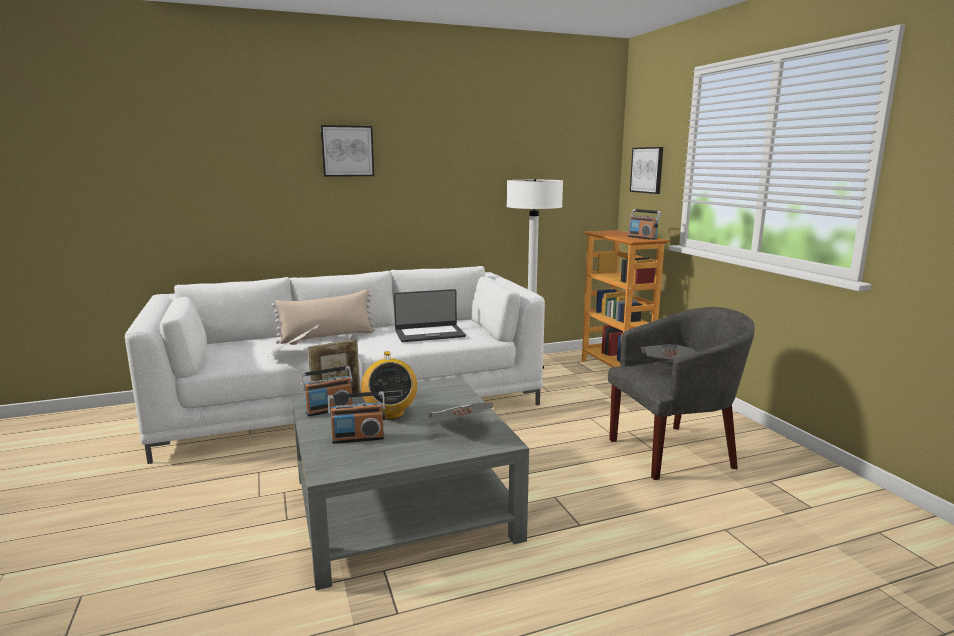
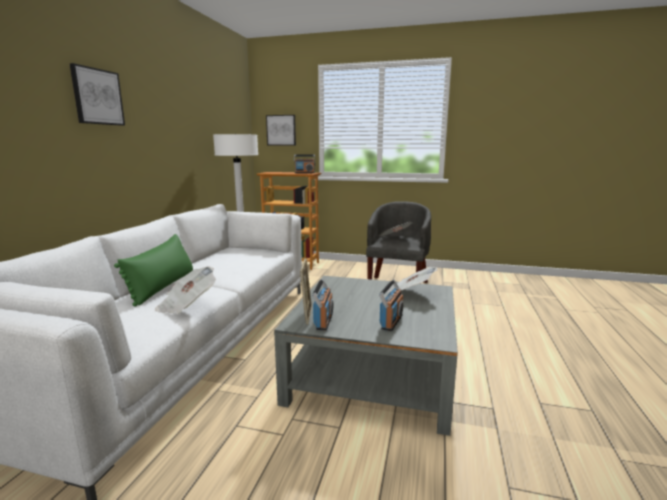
camera: 55 degrees left, 0 degrees up
beige pillow [272,289,376,344] -> green pillow [114,234,193,307]
radio [361,351,417,420] -> none
laptop [394,289,466,342] -> none

